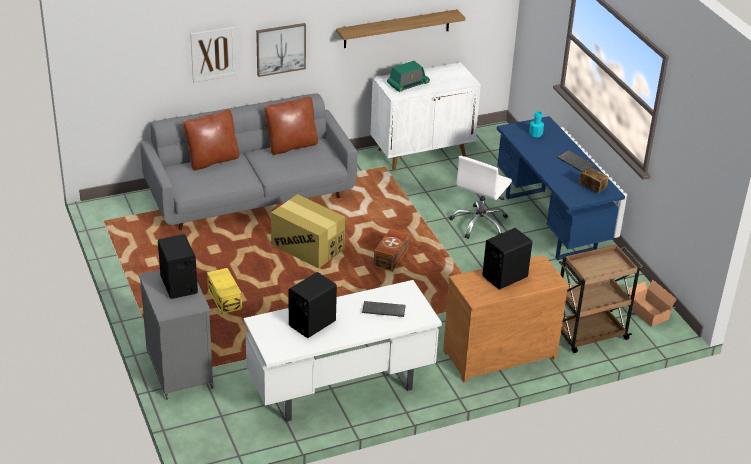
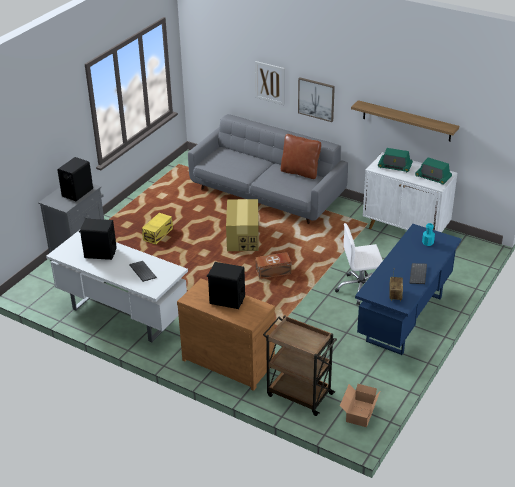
camera: 55 degrees right, 0 degrees up
brown pillow [183,110,239,171] -> none
none -> radio [415,157,452,185]

